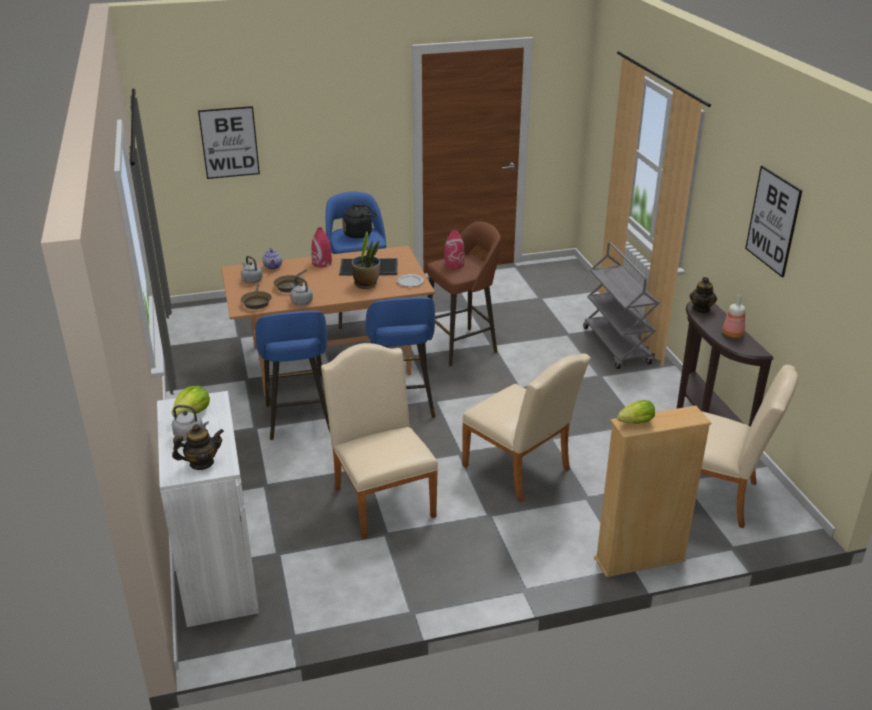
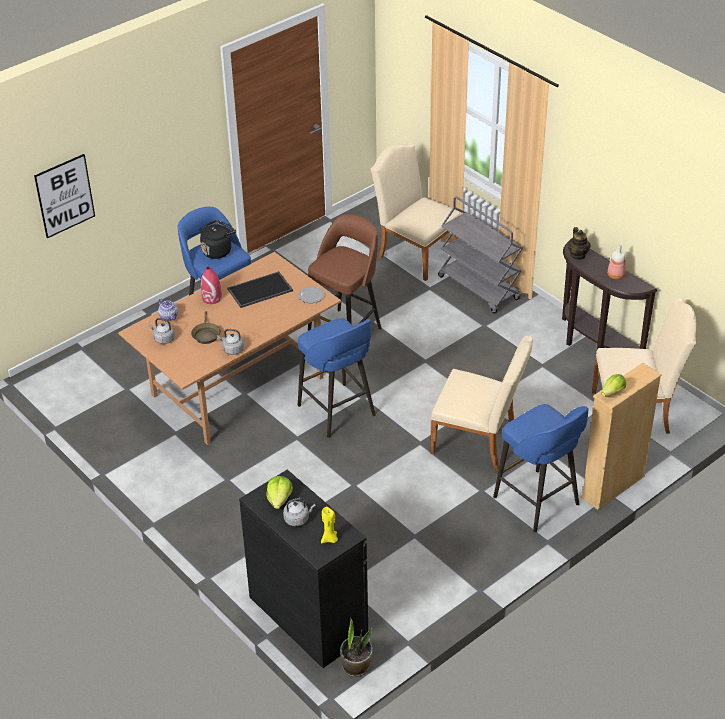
camera: 25 degrees left, 10 degrees up
white cabinet [157,391,259,627] -> black cabinet [239,469,368,668]
teapot [172,424,224,470] -> yellow candle [321,507,338,543]
brown frying pan [241,284,272,309] -> none
blue stool [255,311,330,440] -> blue stool moved to [493,404,589,532]
beige chair [321,343,438,539] -> beige chair moved to [370,142,460,281]
potted plant [352,231,380,289] -> potted plant moved to [340,619,373,677]
red vase [444,228,464,269] -> none
picture [745,165,802,277] -> none

